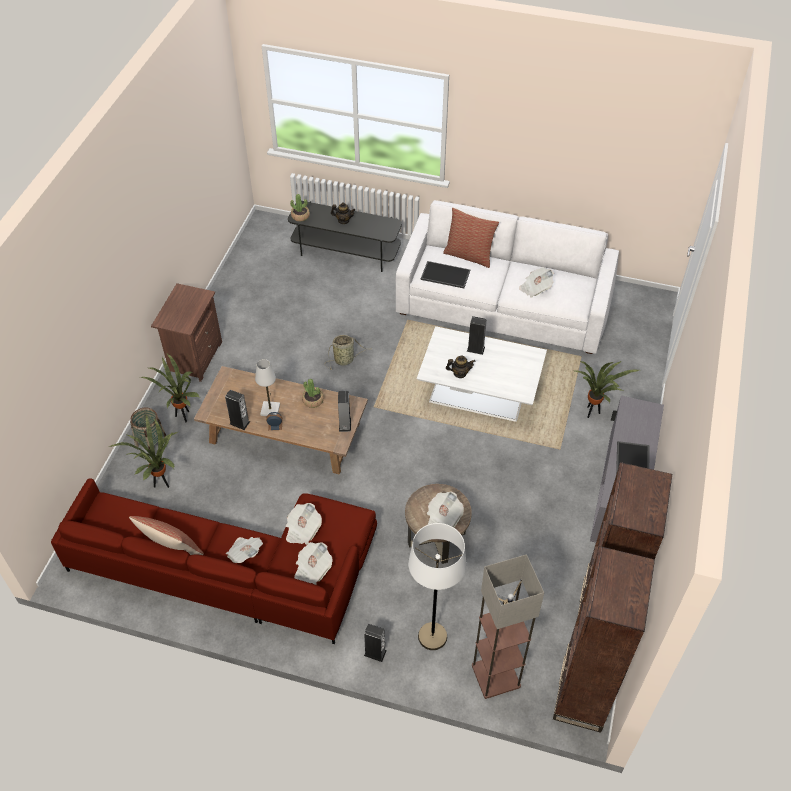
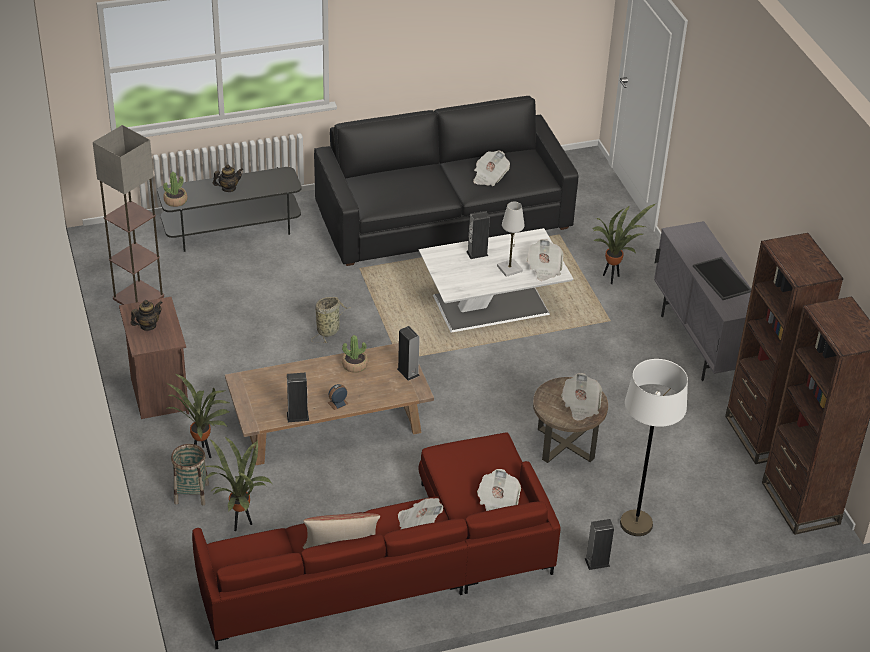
camera: 35 degrees left, 10 degrees down
white table lamp [255,359,280,416] -> white table lamp moved to [497,202,525,277]
newspaper [286,503,322,545] -> newspaper moved to [527,239,564,281]
white sofa [396,200,619,354] -> black sofa [314,96,578,266]
tray [421,261,470,288] -> none
pillow [443,208,499,268] -> none
teapot [446,355,476,378] -> teapot moved to [131,300,163,331]
floor lamp [472,554,544,699] -> floor lamp moved to [93,125,164,305]

